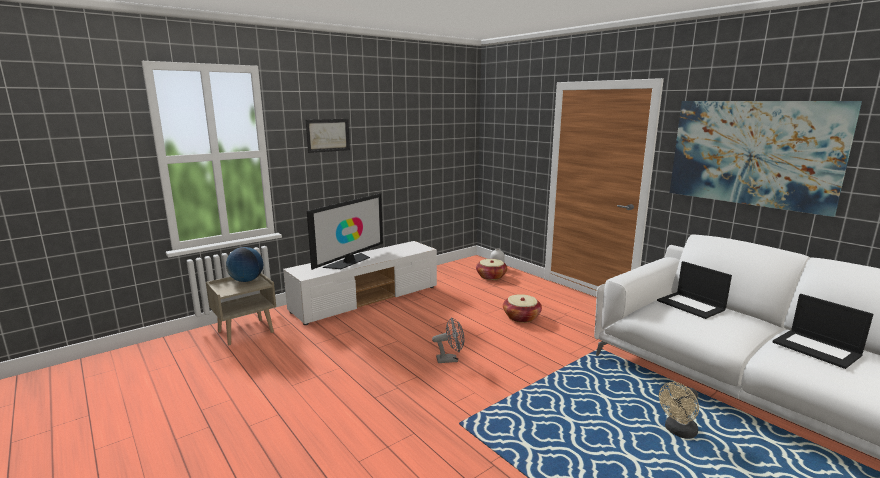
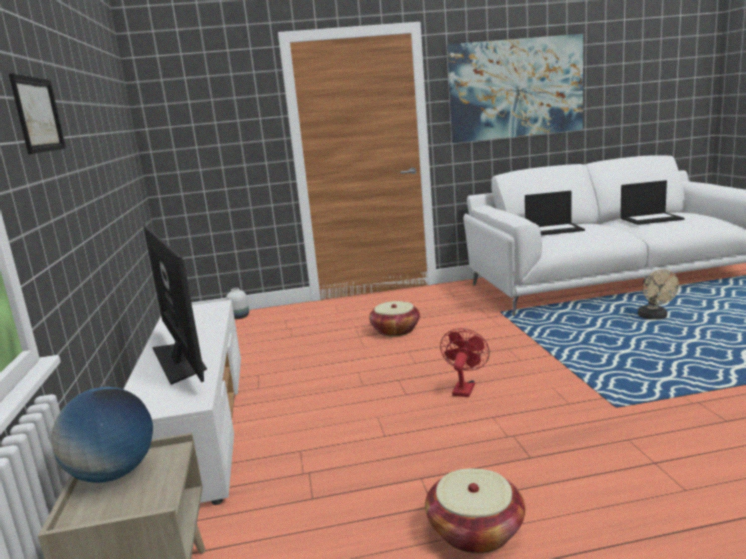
camera: 60 degrees left, 0 degrees up
grey fan [432,317,464,363] -> red fan [440,328,490,397]
basket [476,259,507,280] -> basket moved to [425,468,525,554]

